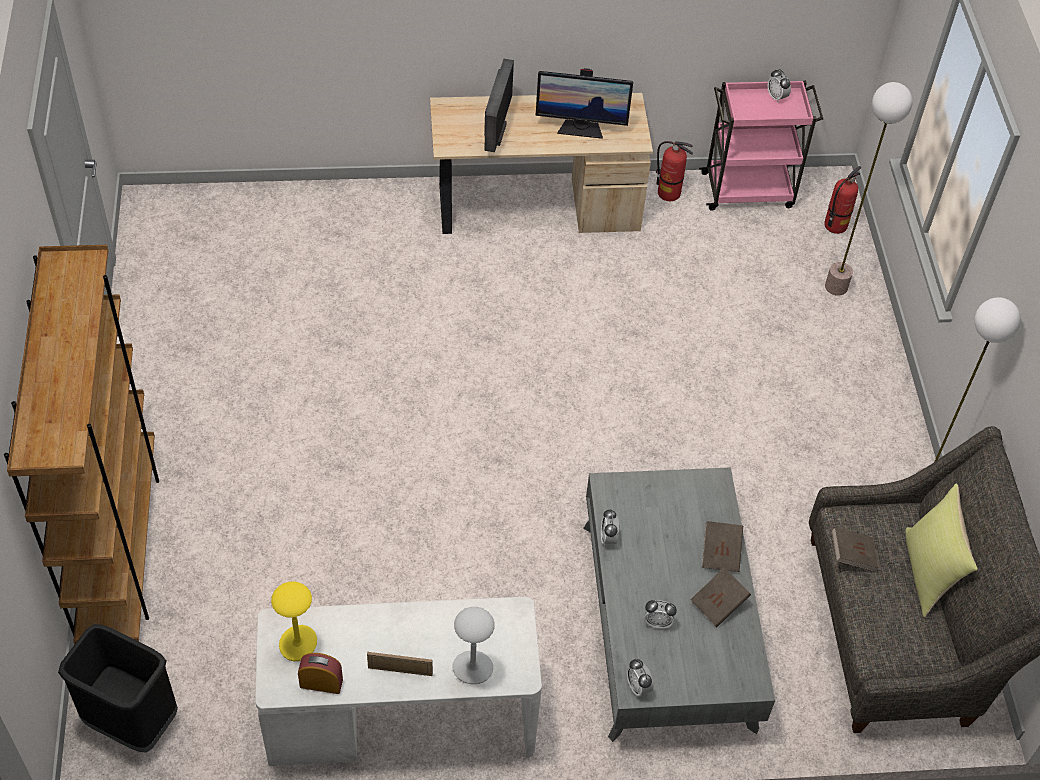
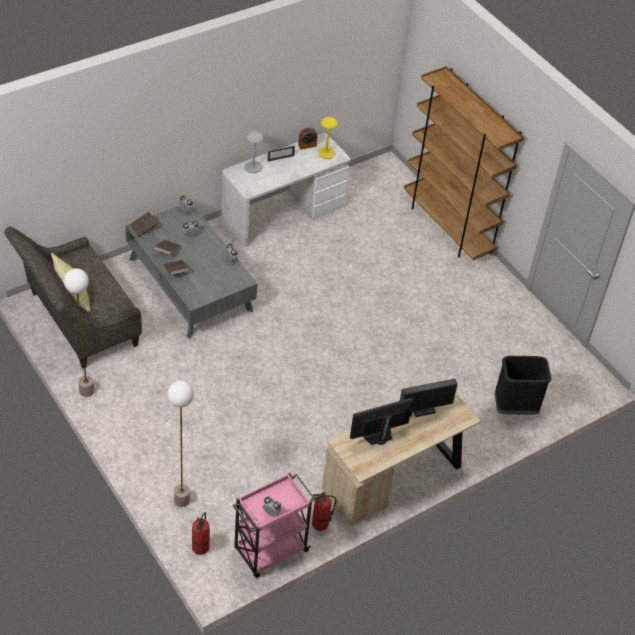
camera: 150 degrees right, 5 degrees down
black trash can [58,624,178,753] -> black trash can moved to [494,356,551,415]
monitor [484,59,514,152] -> monitor turned 90 degrees counterclockwise [400,379,458,417]
brown book [831,527,879,571] -> brown book moved to [130,212,158,238]

